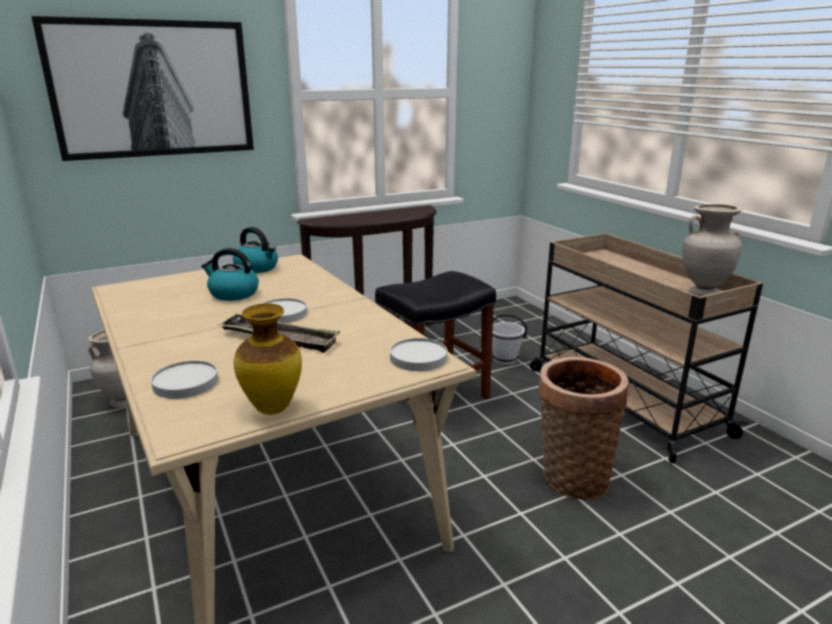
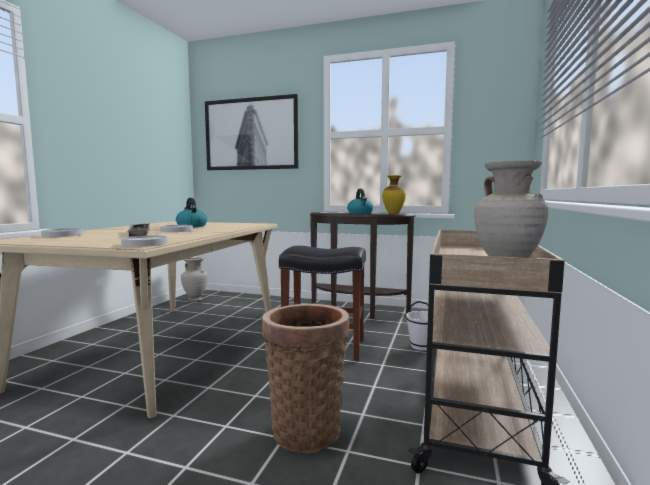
camera: 45 degrees right, 15 degrees down
kettle [233,227,278,273] -> kettle moved to [347,189,373,214]
vase [234,304,302,415] -> vase moved to [382,175,406,214]

